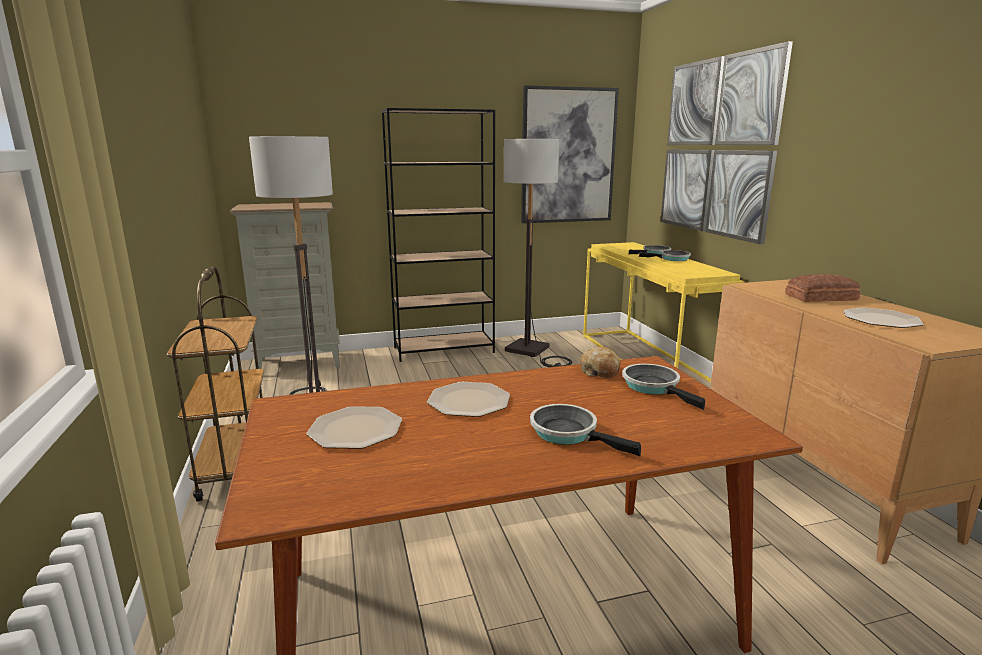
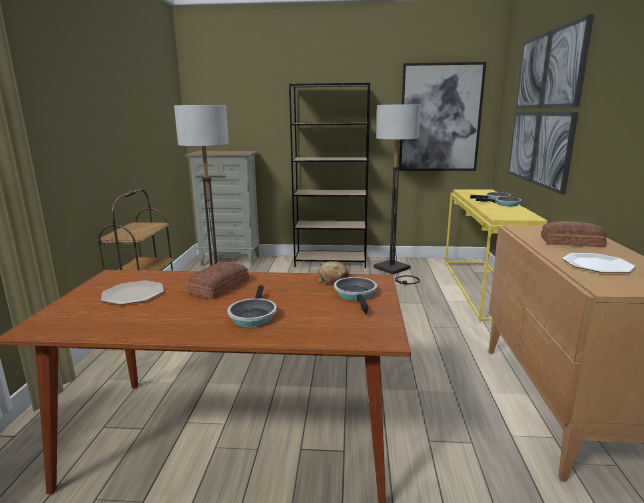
camera: 20 degrees right, 0 degrees up
plate [427,382,510,417] -> bread [188,261,249,299]
frying pan [530,404,641,456] -> frying pan turned 150 degrees counterclockwise [227,285,277,327]

